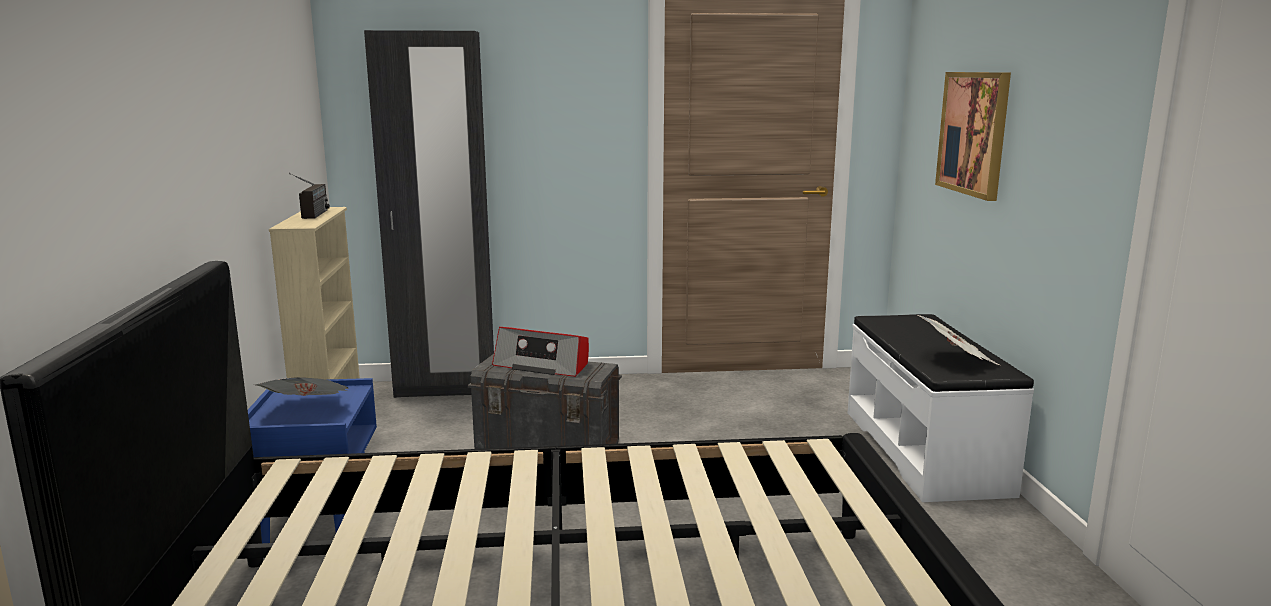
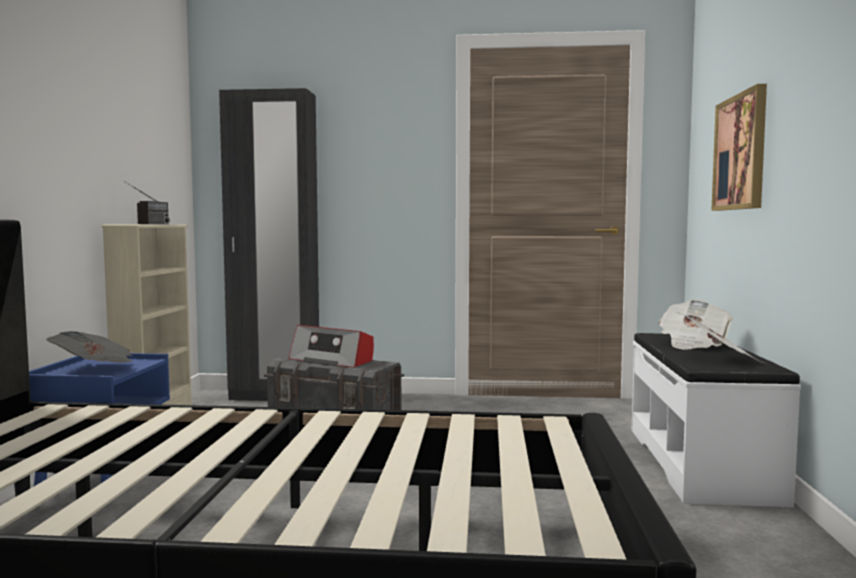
camera: 10 degrees right, 10 degrees down
none -> newspaper [659,300,733,350]

